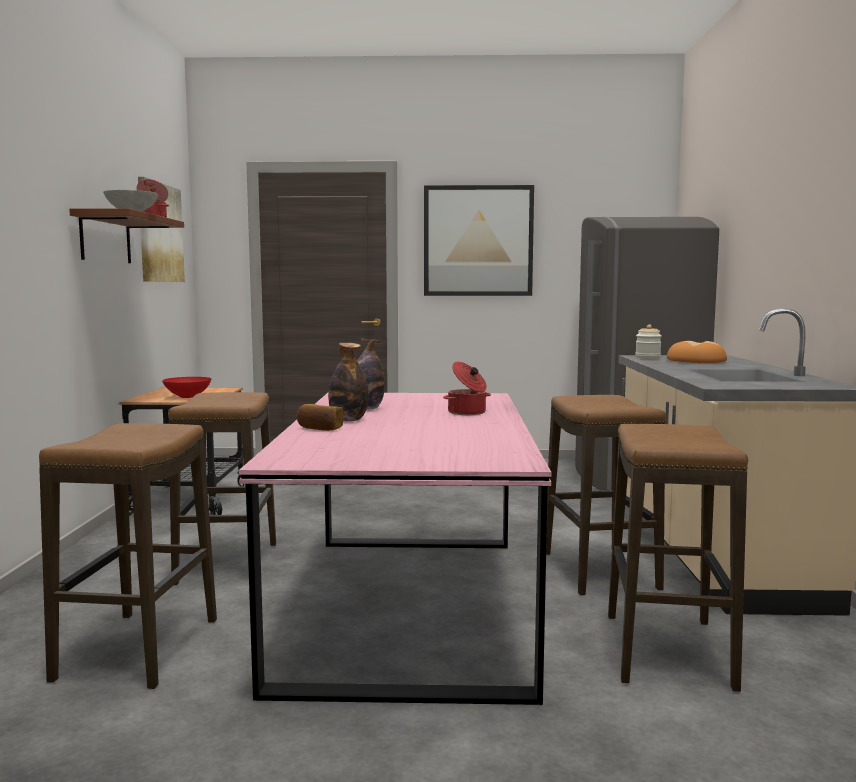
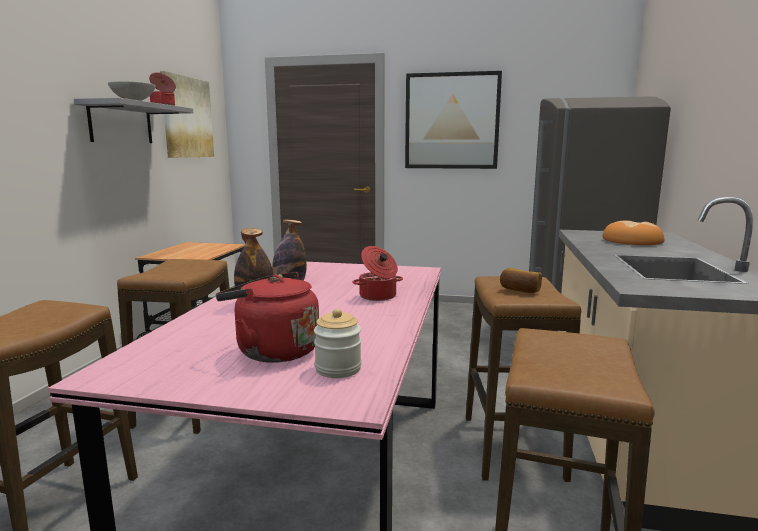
camera: 10 degrees right, 5 degrees up
brown shelf [69,208,184,263] -> grey shelf [74,98,193,143]
red bowl [162,377,211,398] -> none
bread [297,404,343,431] -> bread moved to [500,268,542,293]
jar [635,324,661,359] -> jar moved to [314,308,361,378]
none -> red kettle [216,272,319,363]

